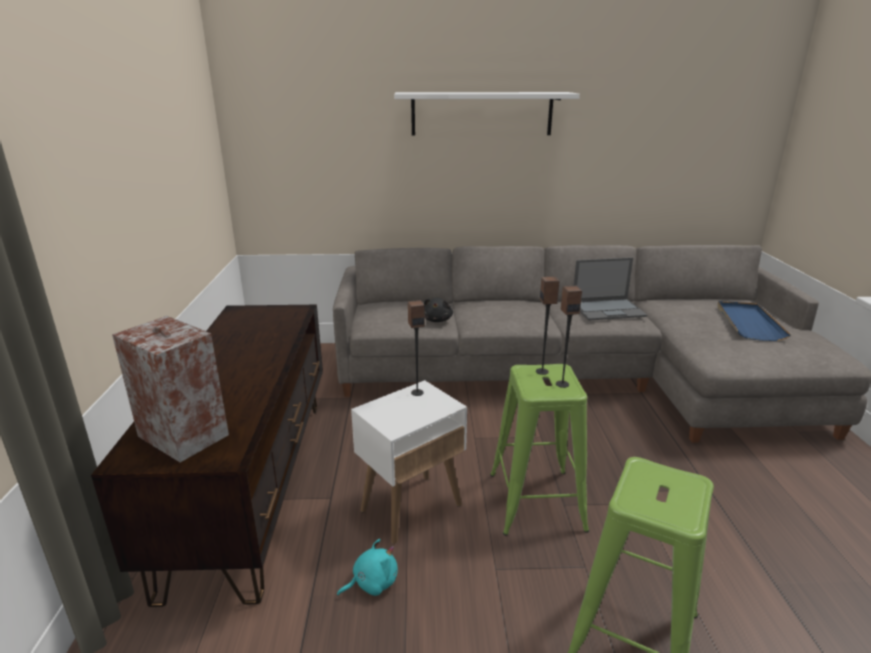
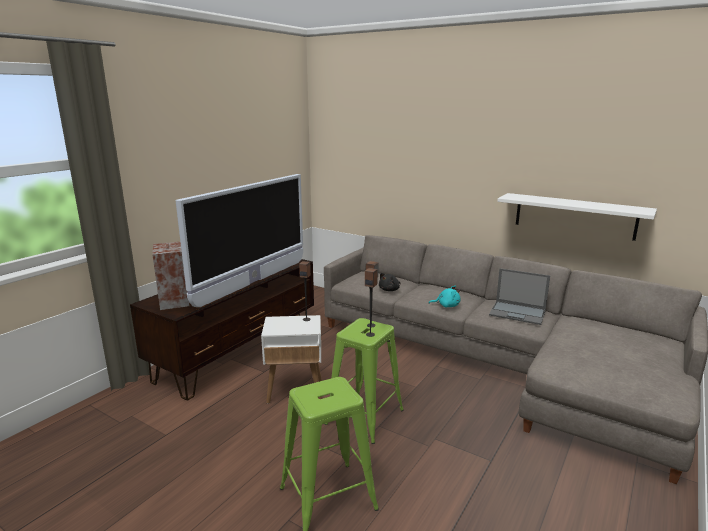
camera: 35 degrees right, 5 degrees down
turquoise plush toy [337,539,398,596] -> turquoise plush toy moved to [429,286,461,307]
white shelf [394,92,580,136] -> white shelf moved to [497,193,657,241]
blue tray [717,301,791,341] -> none
none -> television [175,174,303,307]

